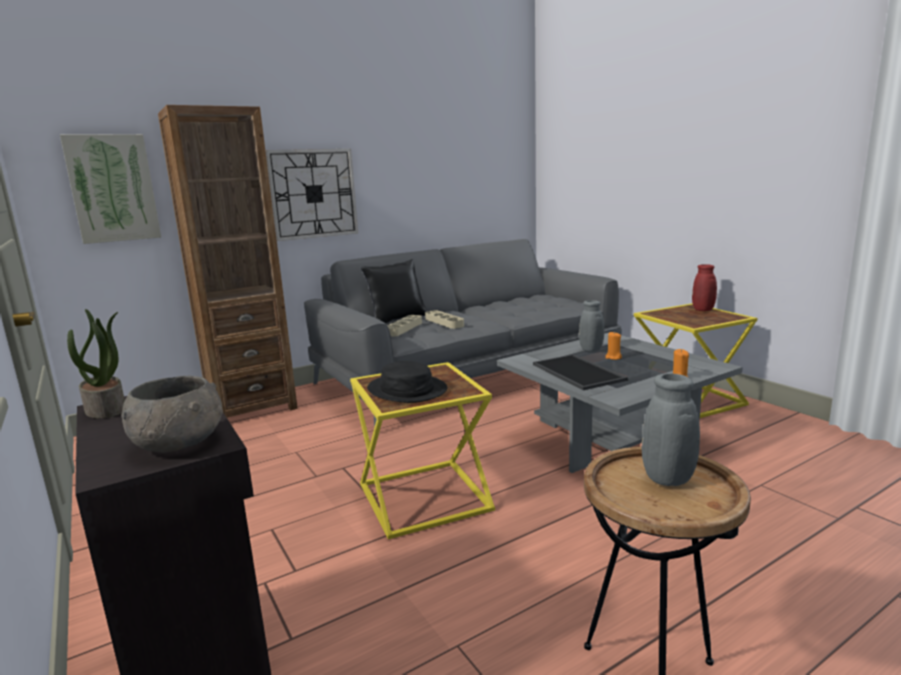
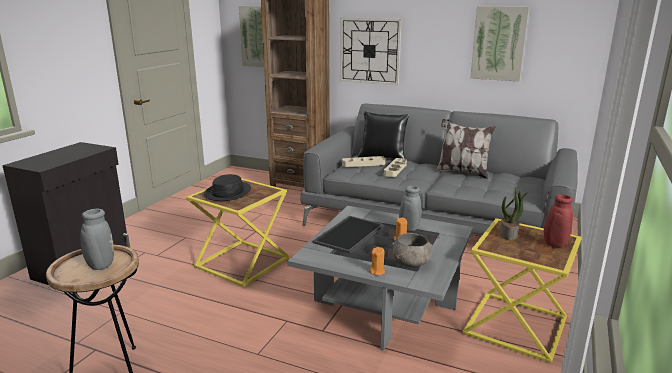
camera: 55 degrees right, 5 degrees up
potted plant [67,309,125,419] -> potted plant moved to [500,187,529,240]
grey bowl [121,376,223,452] -> grey bowl moved to [392,233,432,267]
none -> pillow [436,119,496,179]
none -> picture [470,6,529,82]

